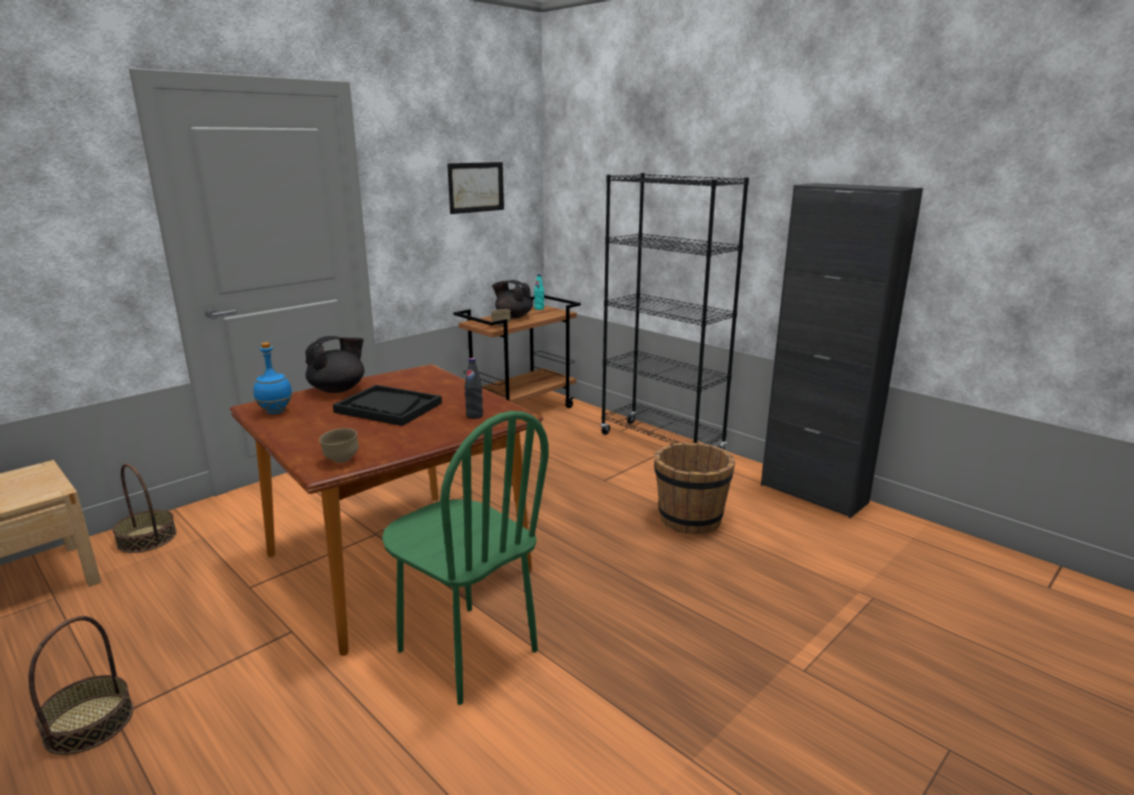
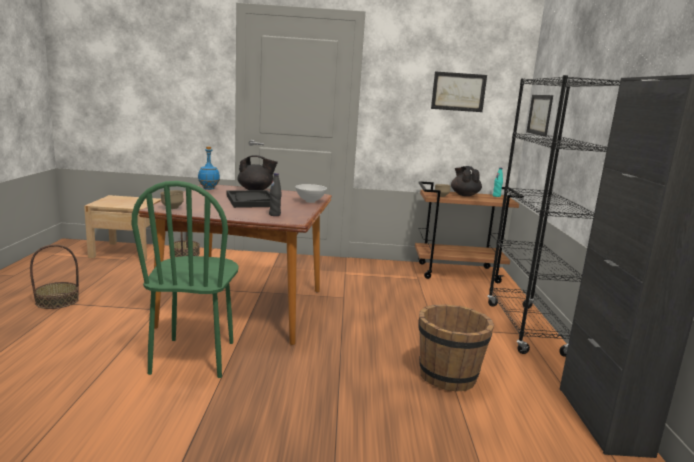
camera: 45 degrees right, 5 degrees down
none -> white bowl [295,184,327,203]
none -> picture [526,95,553,137]

